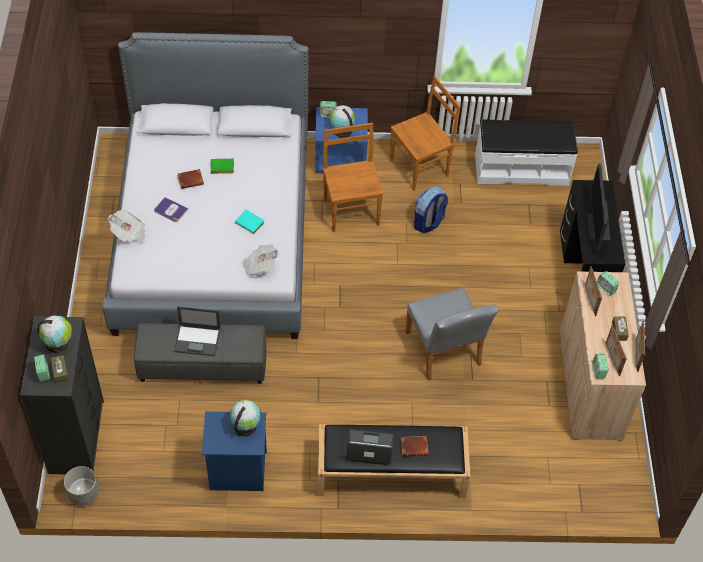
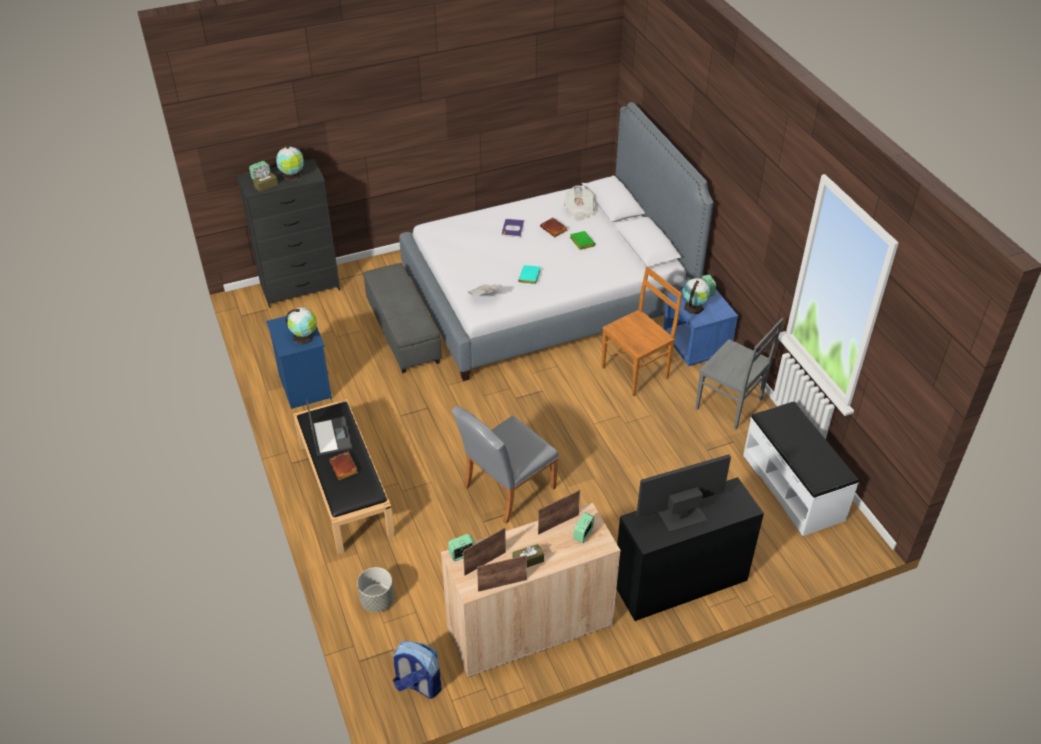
camera: 70 degrees right, 10 degrees down
grey planter [64,466,99,506] -> grey planter moved to [357,567,394,612]
newspaper [108,210,145,243] -> newspaper moved to [564,185,595,221]
laptop [174,306,220,356] -> none
brown chair [390,76,461,191] -> grey chair [695,318,783,430]
backpack [414,186,448,233] -> backpack moved to [393,641,442,699]

